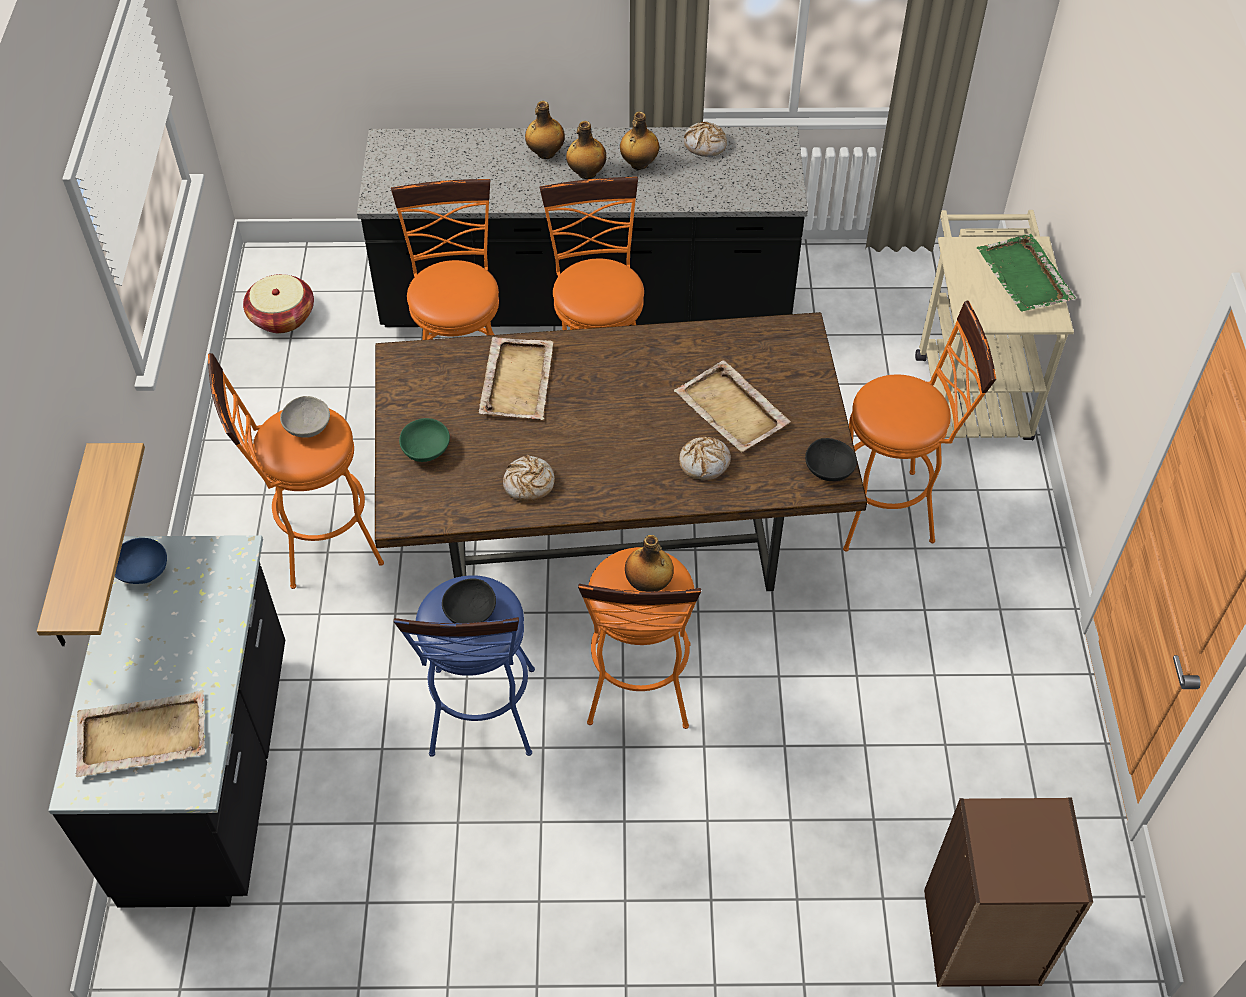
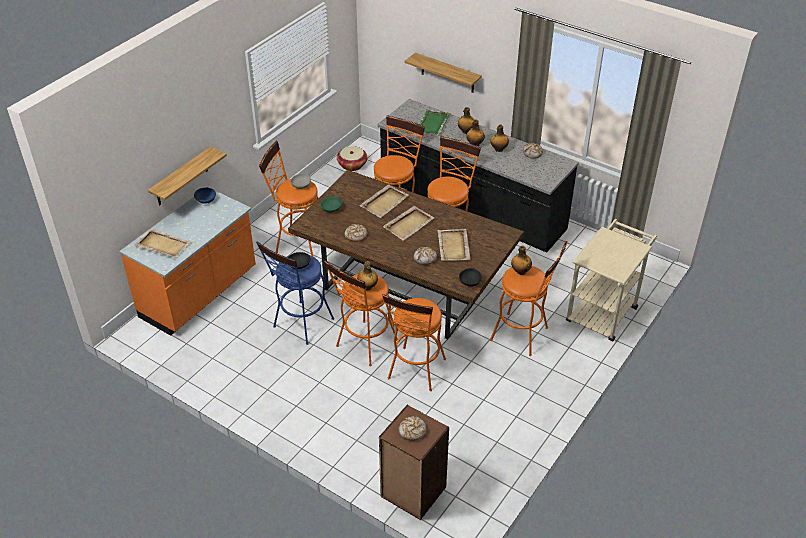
camera: 35 degrees right, 10 degrees down
black counter [48,535,285,908] -> orange counter [119,187,256,336]
green tray [977,234,1076,312] -> green tray moved to [419,110,451,135]
none -> orange stool [382,294,446,391]
none -> beige tray [383,206,434,241]
none -> bread [399,416,426,441]
none -> shelf [404,53,482,93]
none -> bottle [511,246,532,275]

